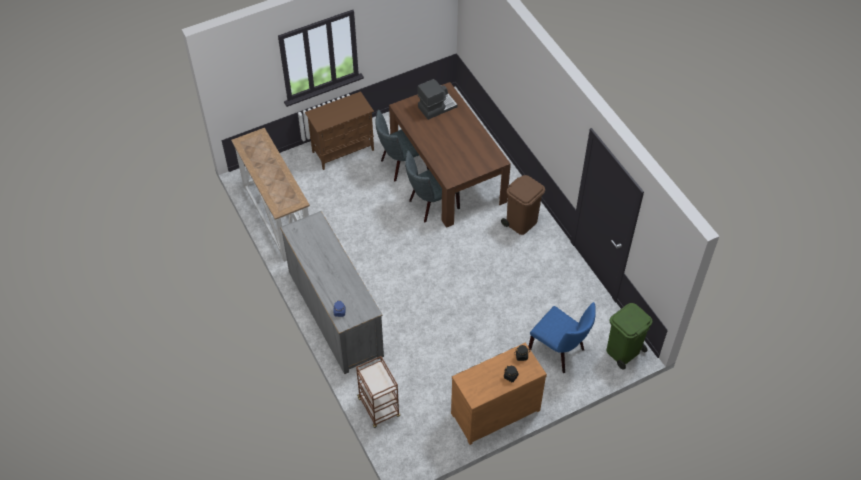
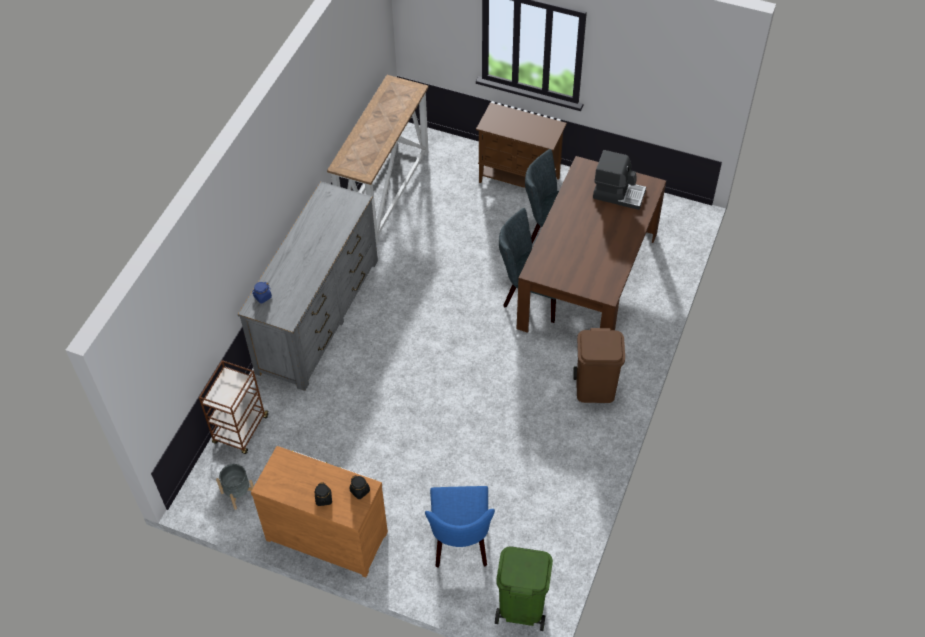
camera: 50 degrees right, 0 degrees up
none -> grey planter [216,464,254,510]

